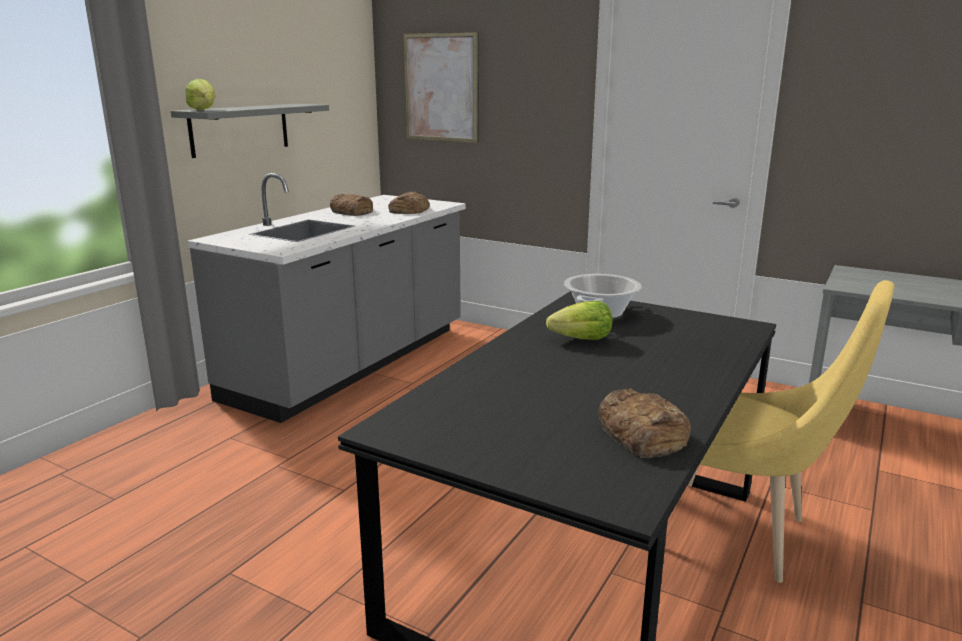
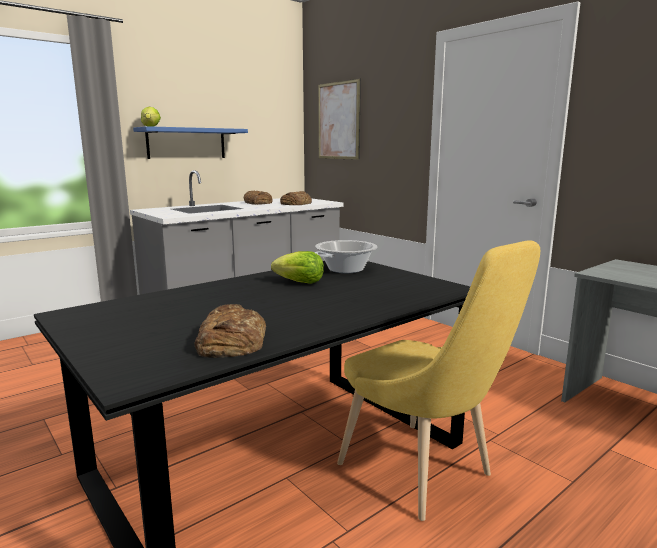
camera: 20 degrees right, 5 degrees down
grey shelf [171,104,329,158] -> blue shelf [133,126,248,159]

